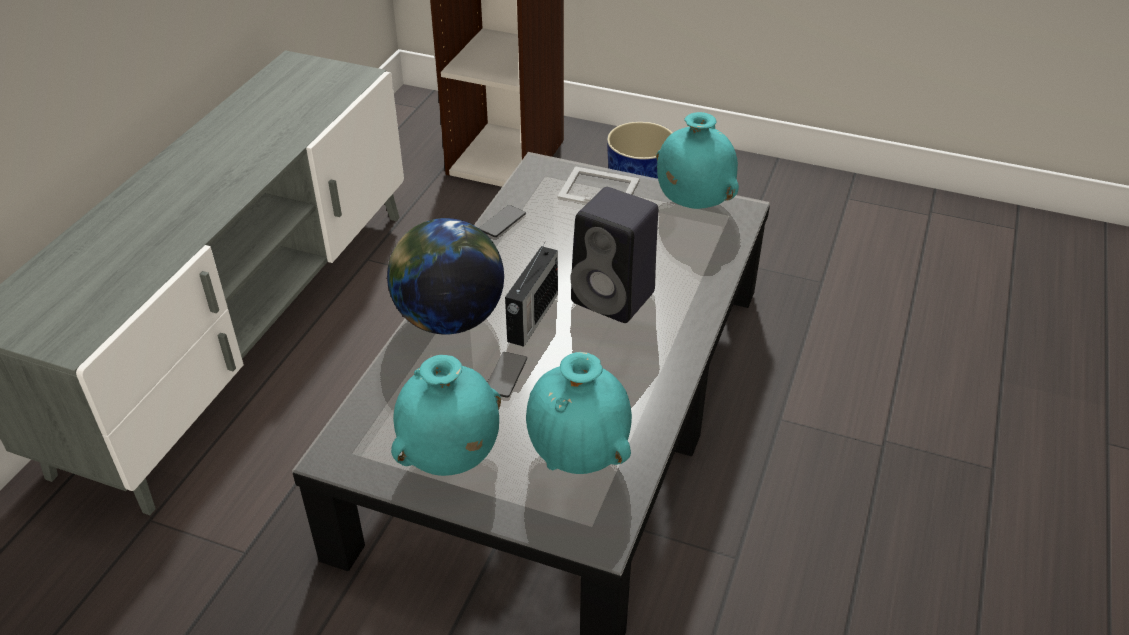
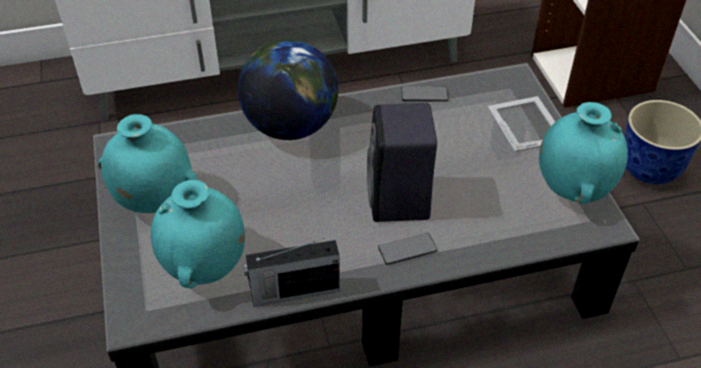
camera: 55 degrees right, 5 degrees up
phone [487,352,527,398] -> phone moved to [378,233,437,265]
radio [505,243,558,347] -> radio moved to [243,238,340,307]

